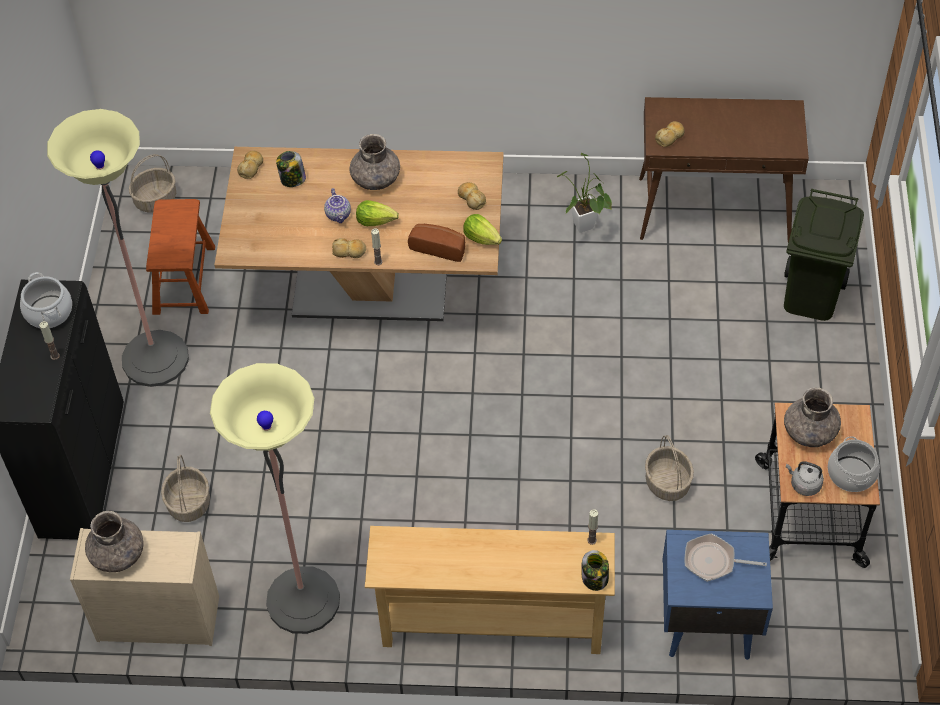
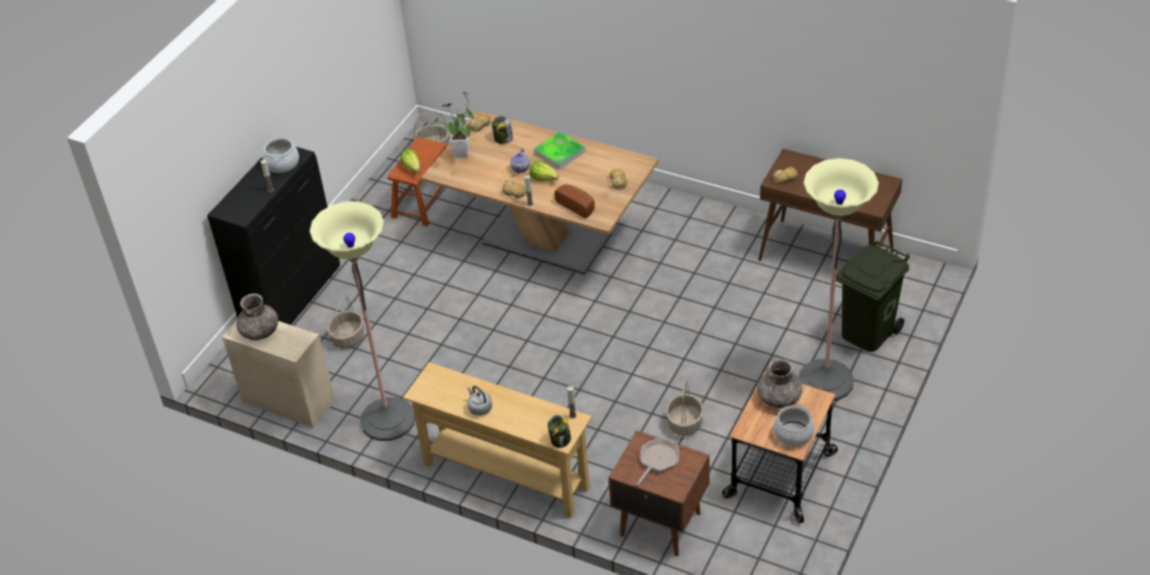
camera: 25 degrees right, 10 degrees down
floor lamp [47,109,189,387] -> floor lamp moved to [798,158,879,401]
grey vase [350,134,400,190] -> tray [534,132,585,169]
lettuce [463,214,502,245] -> lettuce moved to [401,149,420,173]
potted plant [557,152,612,233] -> potted plant moved to [429,92,474,158]
blue nightstand [663,530,773,660] -> brown nightstand [608,430,709,556]
frying pan [684,533,767,582] -> frying pan turned 90 degrees clockwise [636,438,679,486]
grey kettle [786,461,824,496] -> grey kettle moved to [467,386,492,416]

